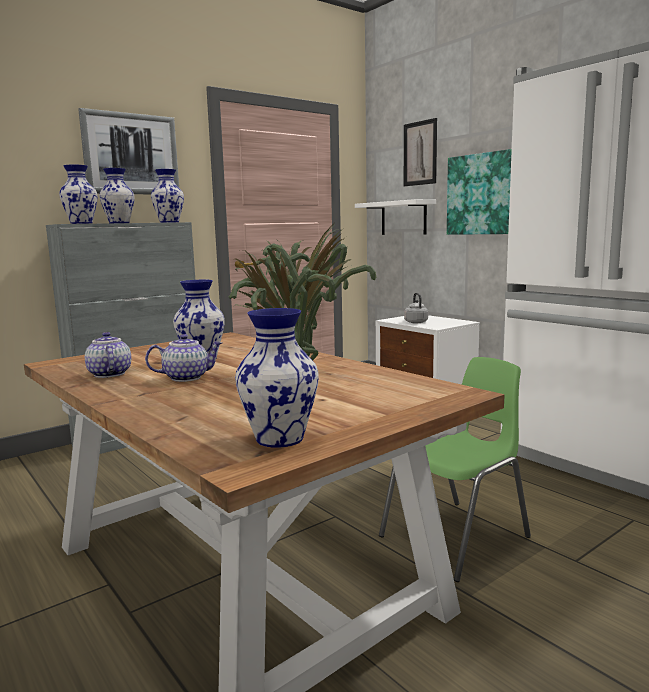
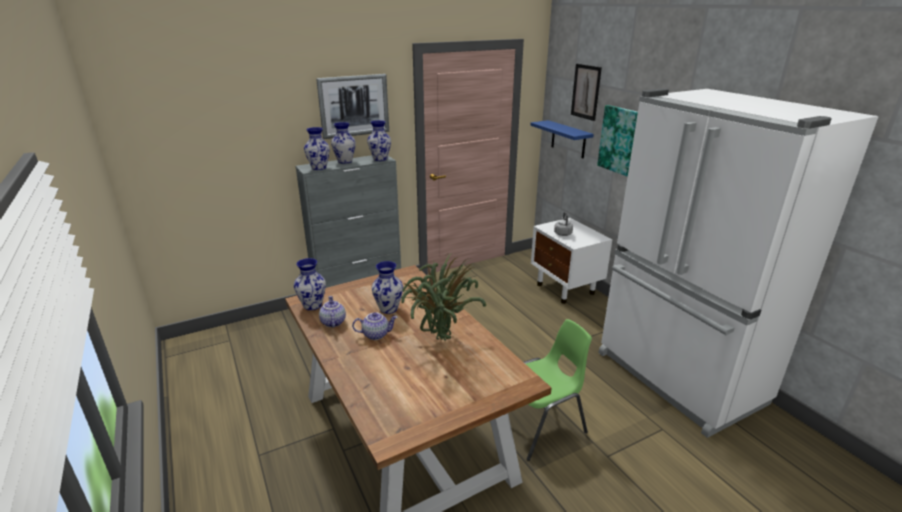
camera: 10 degrees right, 15 degrees up
vase [235,308,319,448] -> vase moved to [294,258,326,310]
white shelf [355,199,436,235] -> blue shelf [530,120,594,159]

